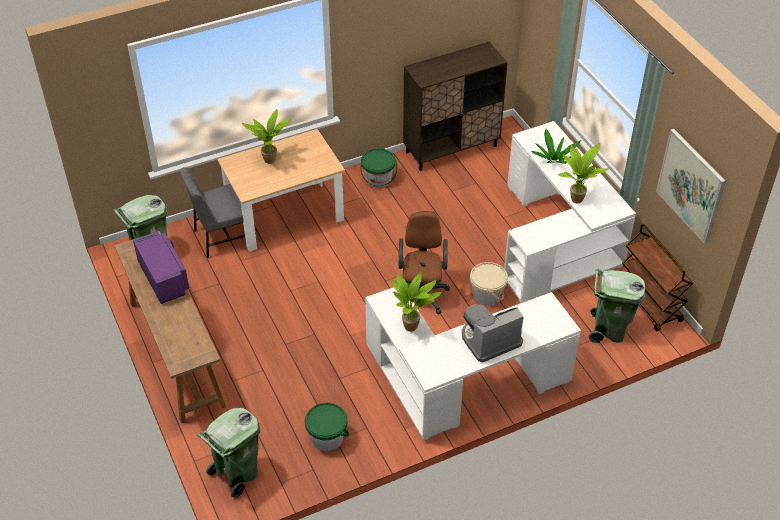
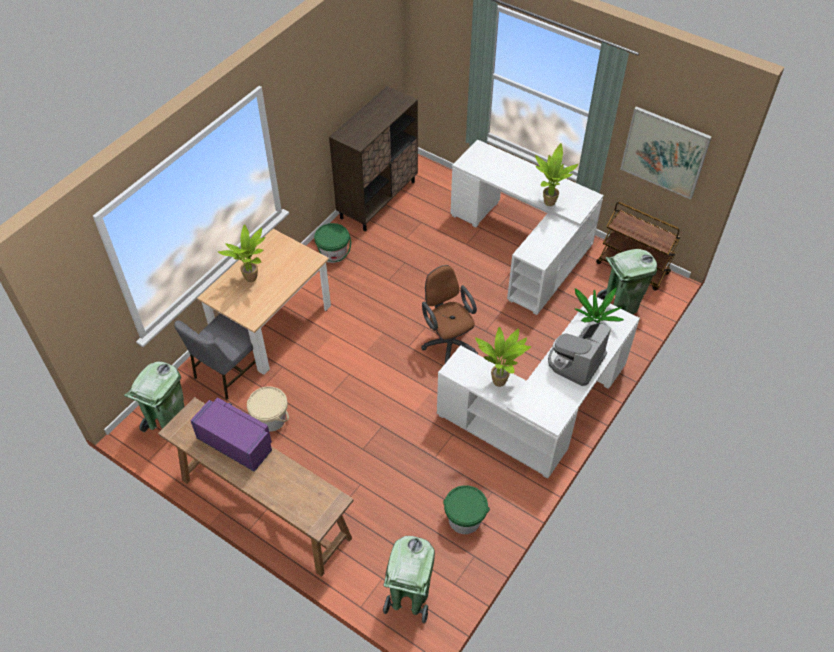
camera: 30 degrees left, 5 degrees up
beige bucket [470,262,508,306] -> beige bucket moved to [247,386,289,432]
potted plant [532,129,581,164] -> potted plant moved to [574,287,624,323]

